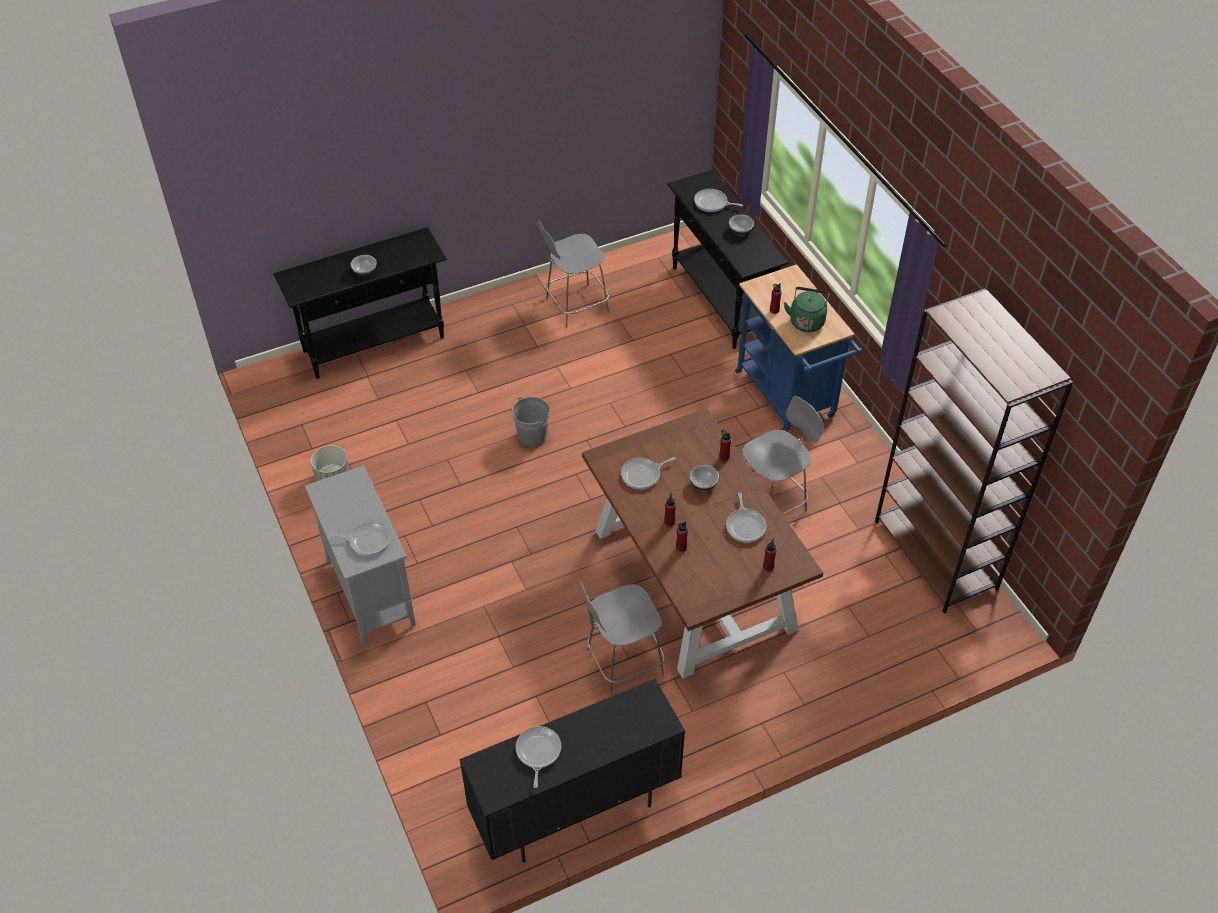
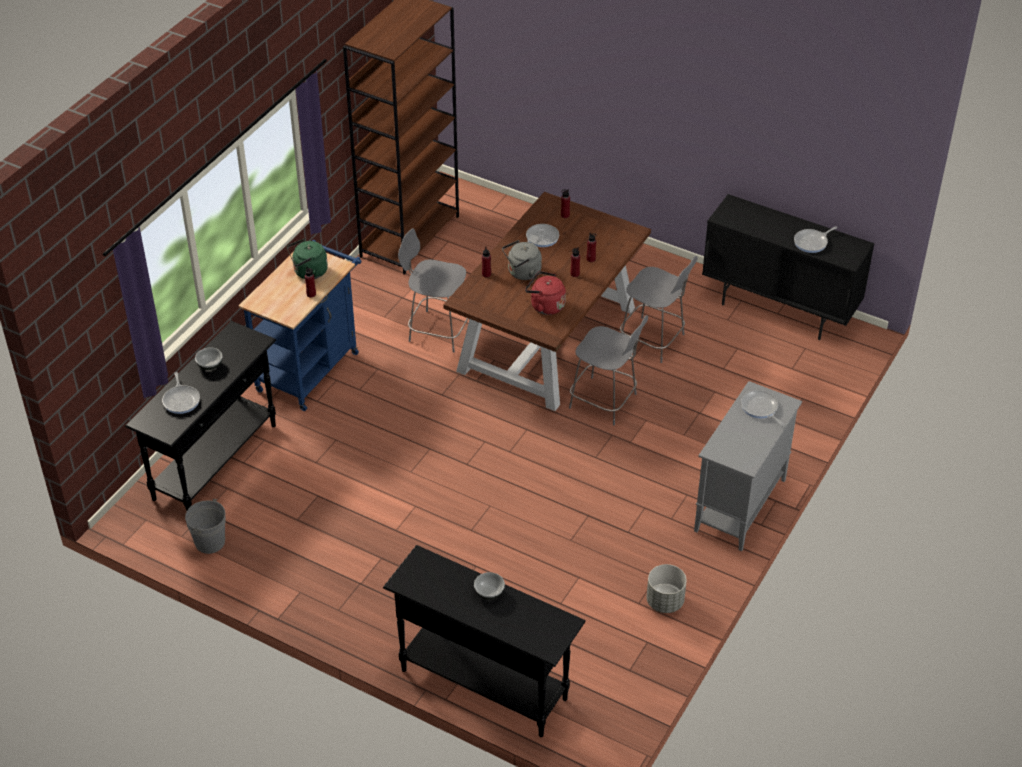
camera: 125 degrees left, 5 degrees down
grey bucket [512,397,550,447] -> grey bucket moved to [185,499,226,554]
grey chair [537,220,609,328] -> grey chair moved to [569,315,648,425]
frying pan [621,457,676,489] -> red kettle [525,271,566,315]
bowl [690,465,719,491] -> grey kettle [502,240,542,280]

